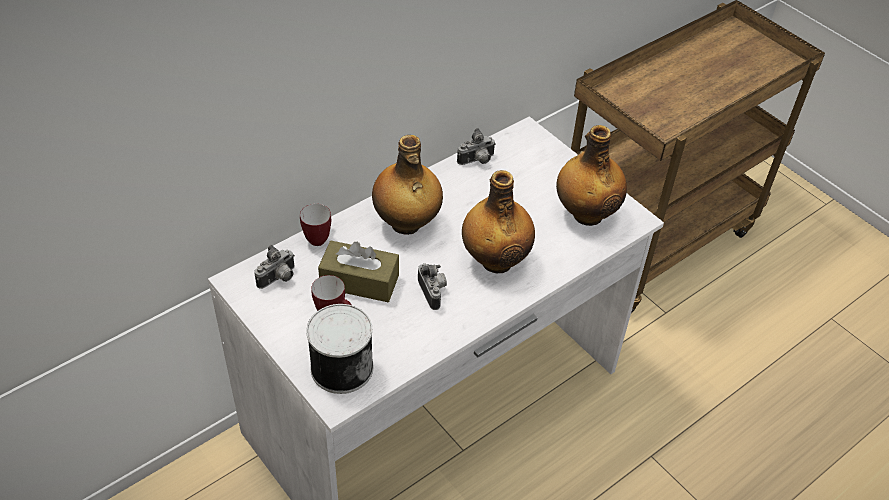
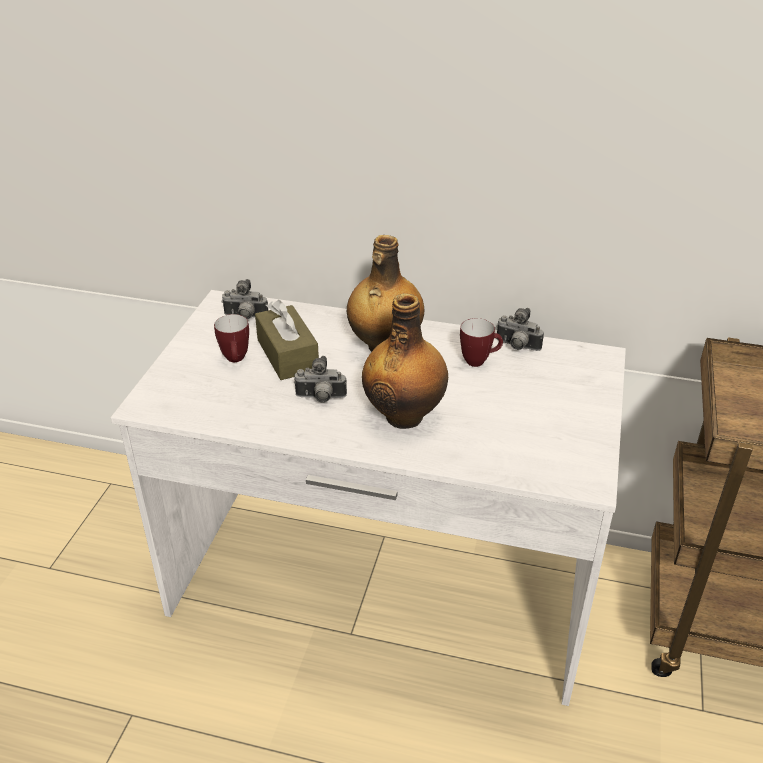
camera: 55 degrees right, 10 degrees down
mug [300,204,331,246] -> mug moved to [460,318,503,367]
can [306,304,373,394] -> none
camera [418,263,447,310] -> camera turned 60 degrees clockwise [294,356,347,402]
bottle [556,125,627,226] -> none

